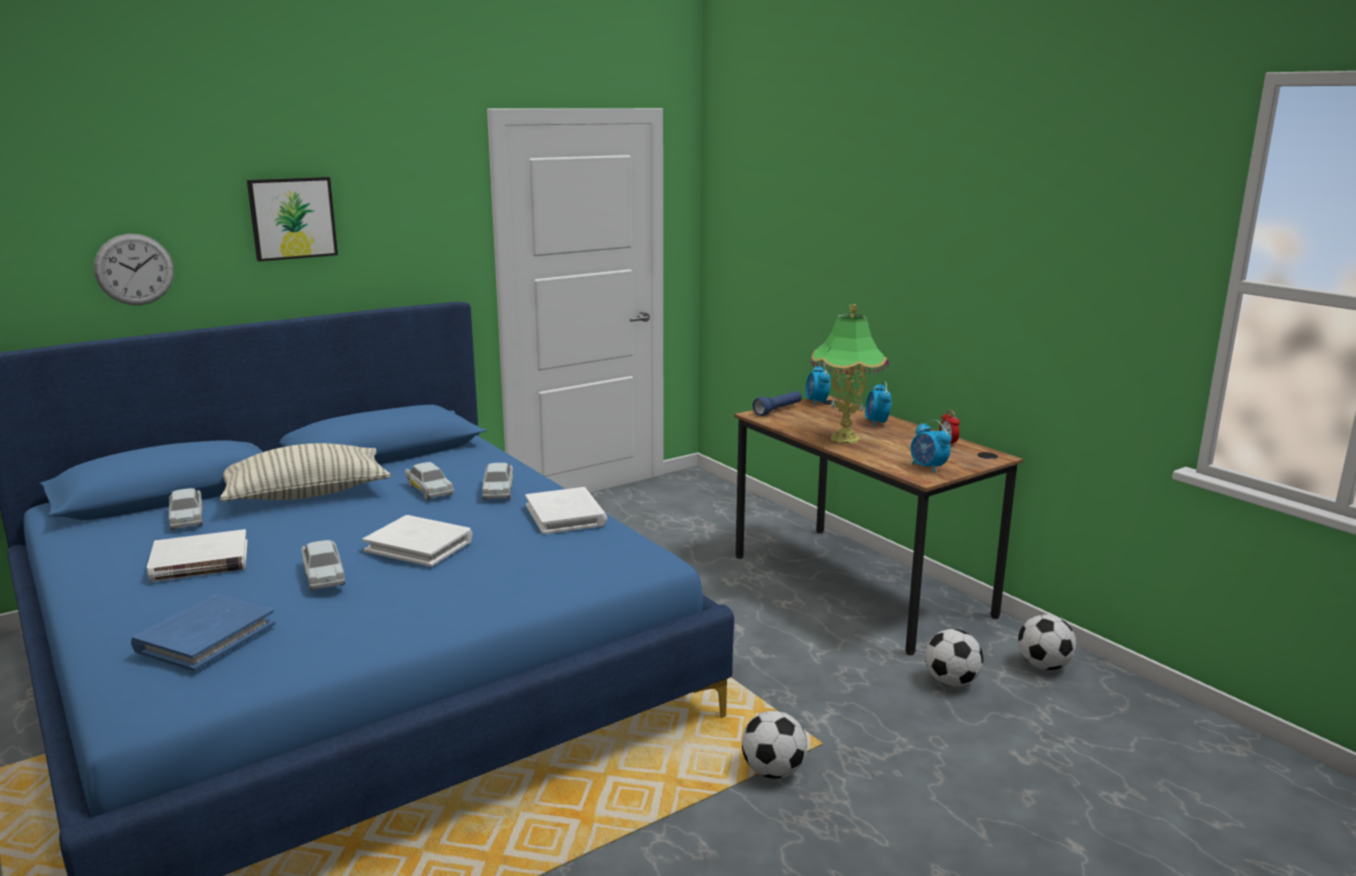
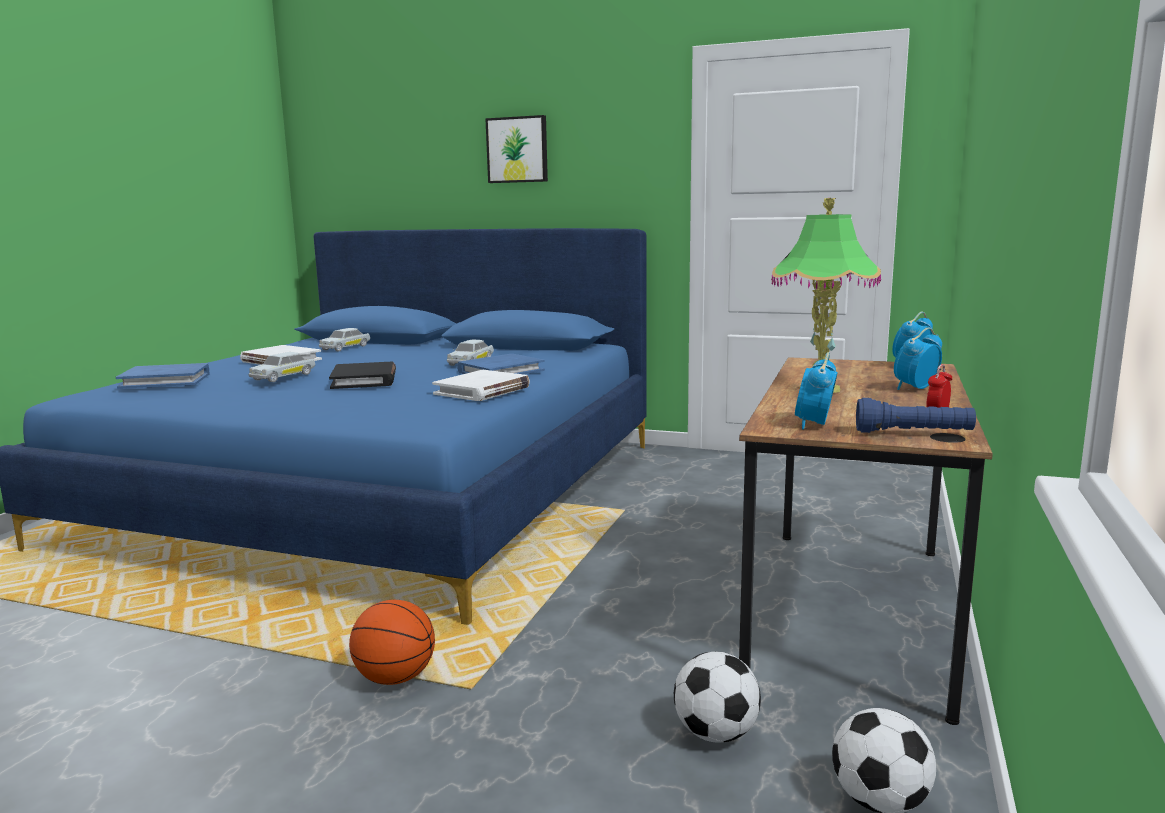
camera: 55 degrees right, 5 degrees down
wall clock [94,234,174,305] -> none
pillow [220,443,391,502] -> none
white book [362,515,473,567] -> black book [329,362,396,389]
white toy car [481,463,513,500] -> blue book [457,354,545,374]
football [742,710,807,779] -> basketball [349,600,435,685]
blue flashlight [753,391,802,416] -> blue flashlight moved to [856,398,976,433]

